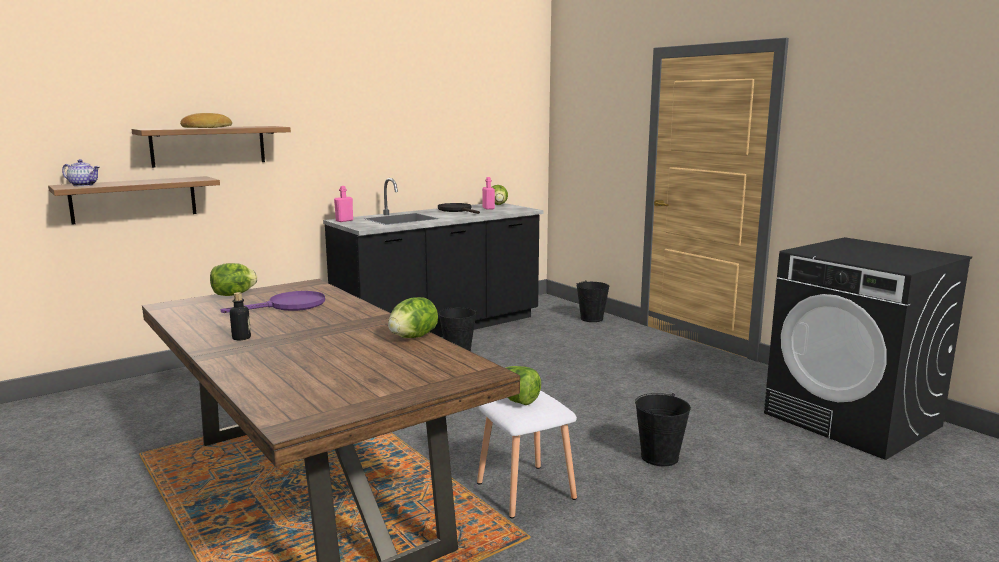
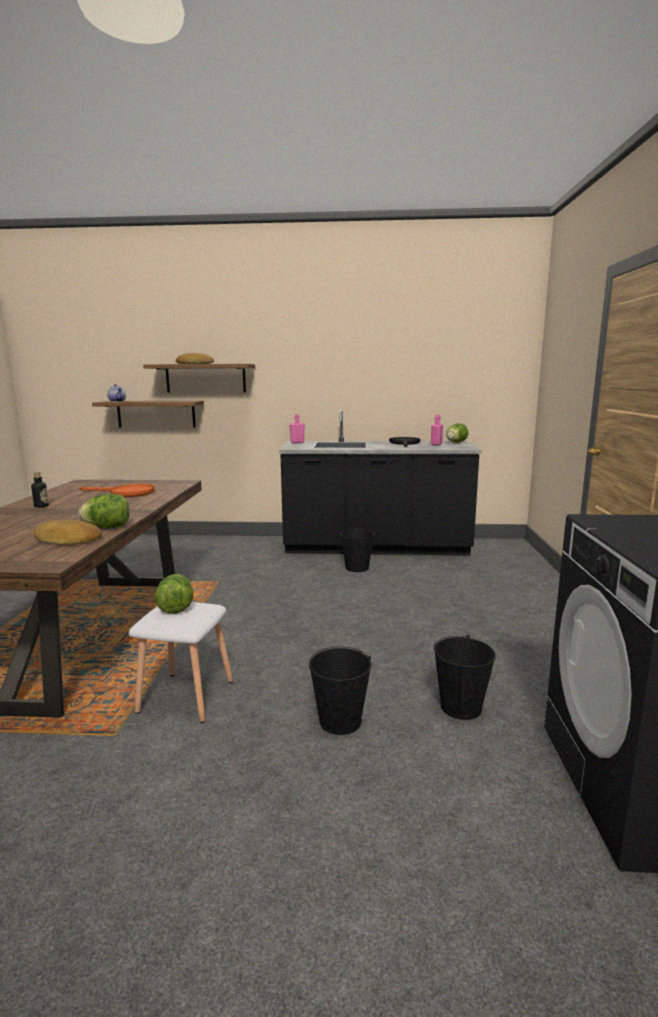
camera: 40 degrees right, 0 degrees up
lettuce [210,263,258,296] -> none
purple frying pan [221,291,325,313] -> orange frying pan [79,484,155,497]
black bucket [576,280,609,322] -> black bucket moved to [433,635,496,720]
none -> bread [33,520,103,545]

